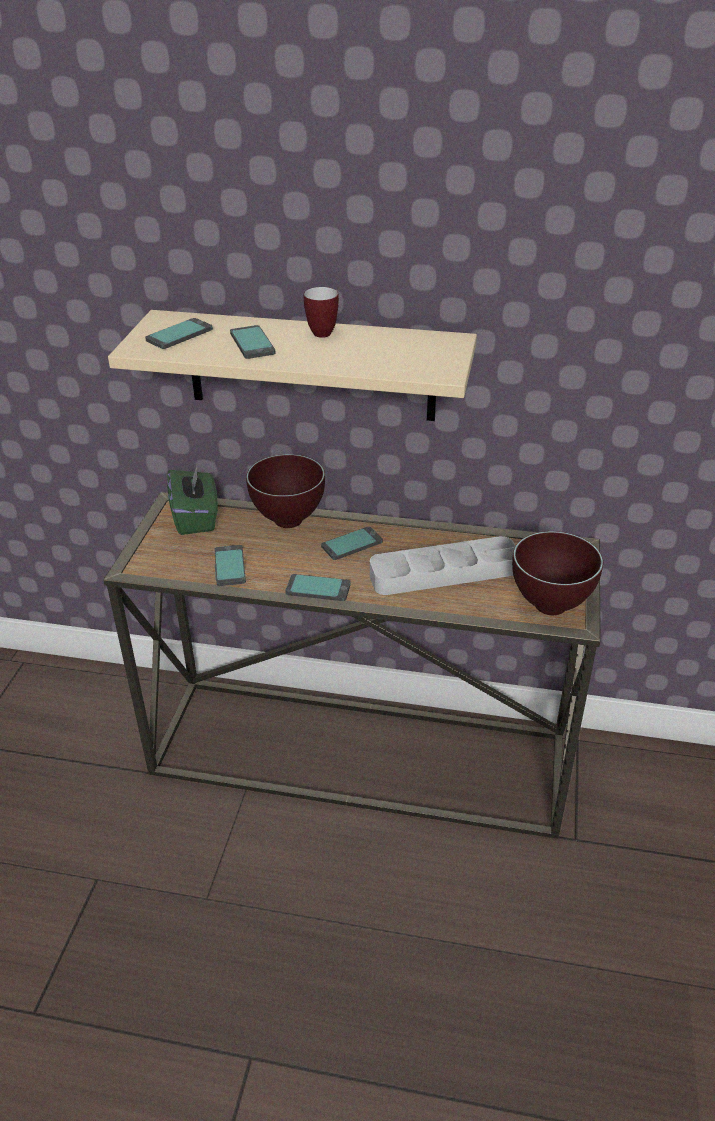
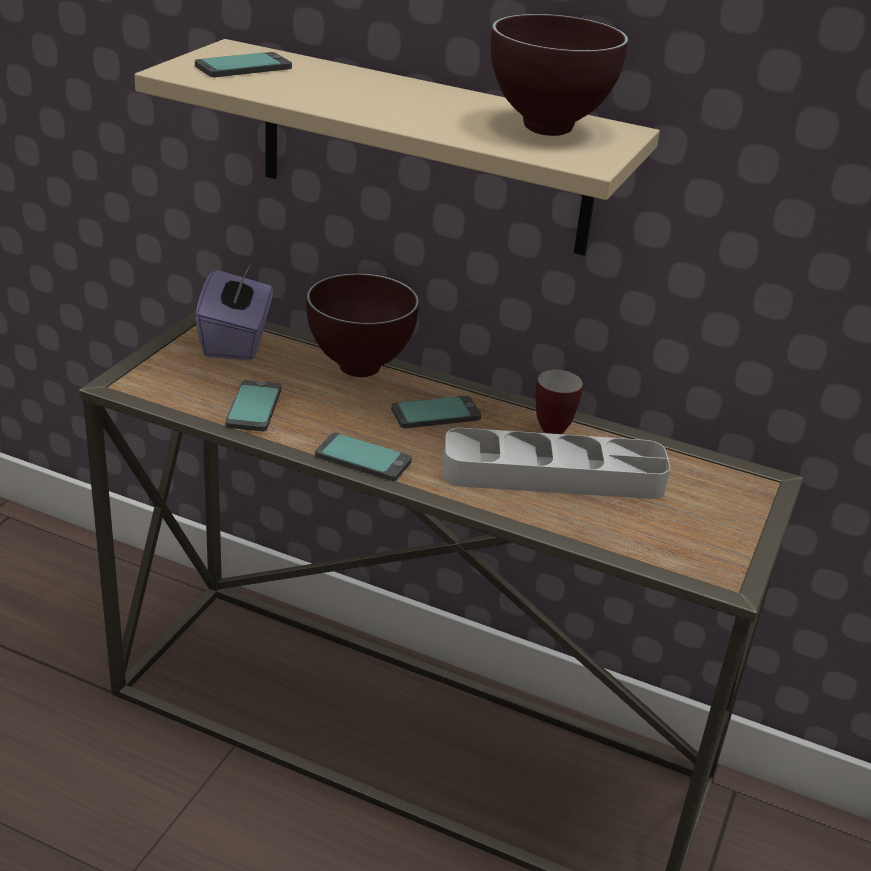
camera: 10 degrees right, 5 degrees down
green tissue box [167,465,218,535] -> purple tissue box [195,264,273,360]
phone [230,325,275,359] -> none
mug [304,287,339,338] -> mug moved to [535,370,583,434]
brown bowl [512,531,603,615] -> brown bowl moved to [491,14,629,136]

